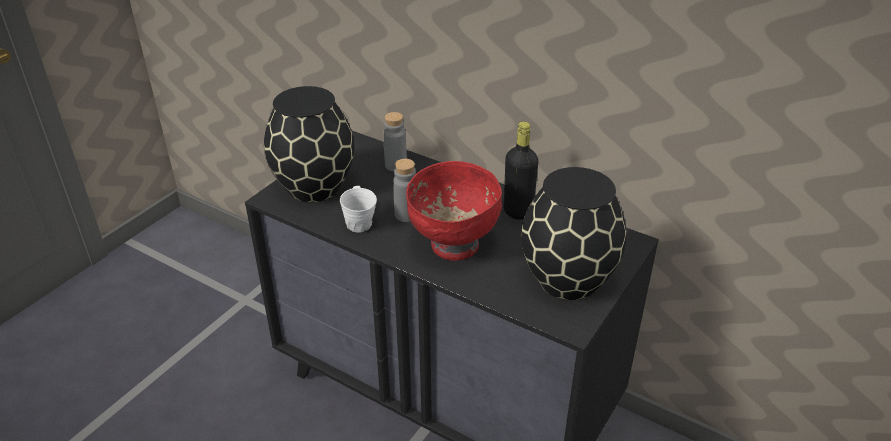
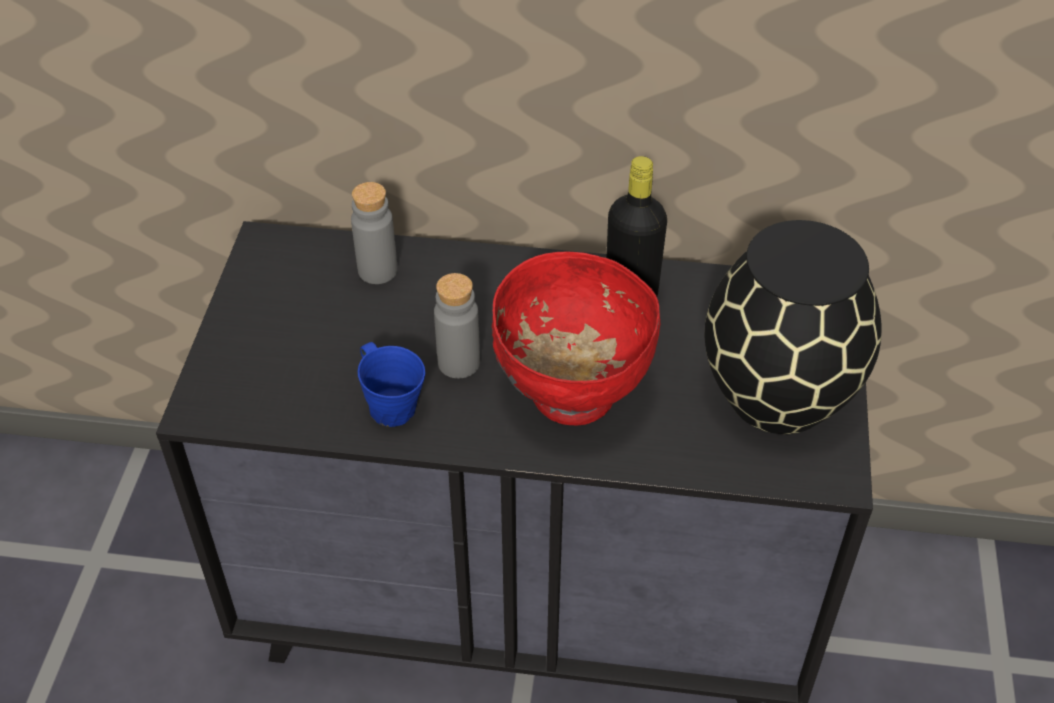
camera: 25 degrees left, 10 degrees up
black vase [264,86,354,202] -> none
white mug [340,186,377,233] -> blue mug [358,342,425,427]

